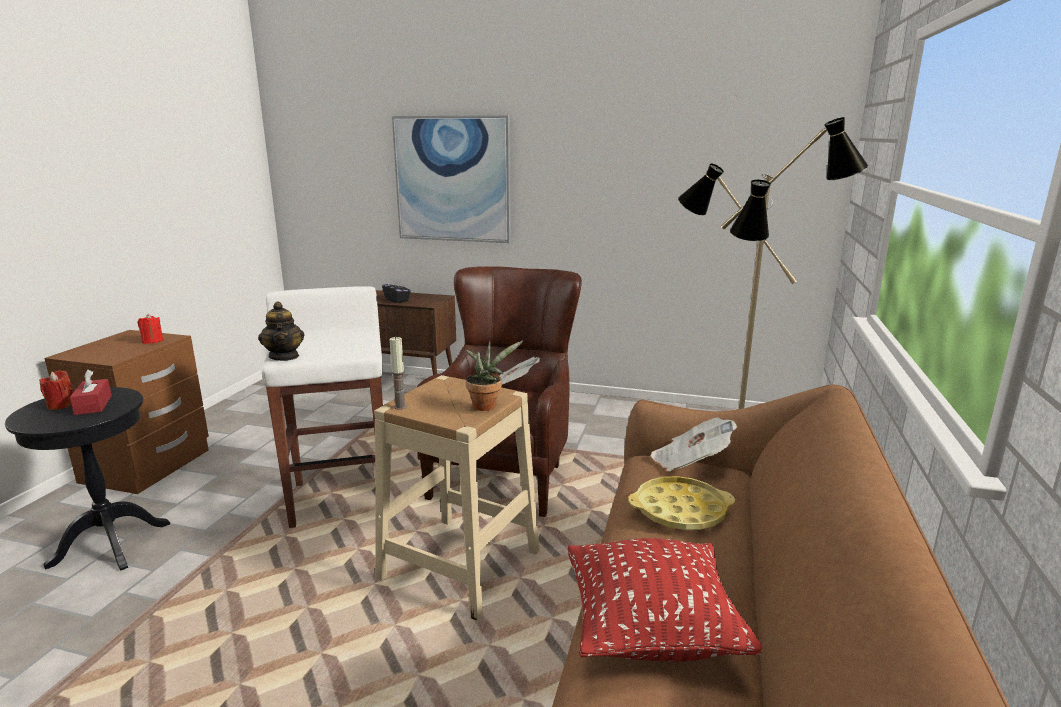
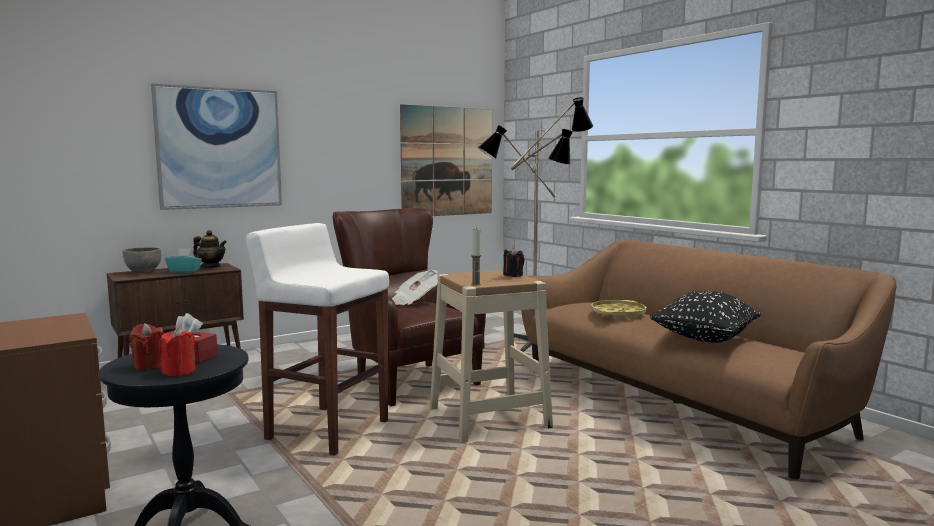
camera: 50 degrees left, 10 degrees down
red candle [137,314,163,344] -> red candle moved to [159,327,195,376]
teapot [258,302,304,361] -> teapot moved to [193,230,227,268]
black tissue box [382,278,411,303] -> turquoise tissue box [165,248,202,273]
potted plant [465,340,523,411] -> black candle [503,247,525,277]
red pillow [568,538,762,662] -> black pillow [650,291,761,343]
newspaper [650,417,737,471] -> none
none -> grey bowl [123,247,161,273]
none -> picture [400,104,492,216]

